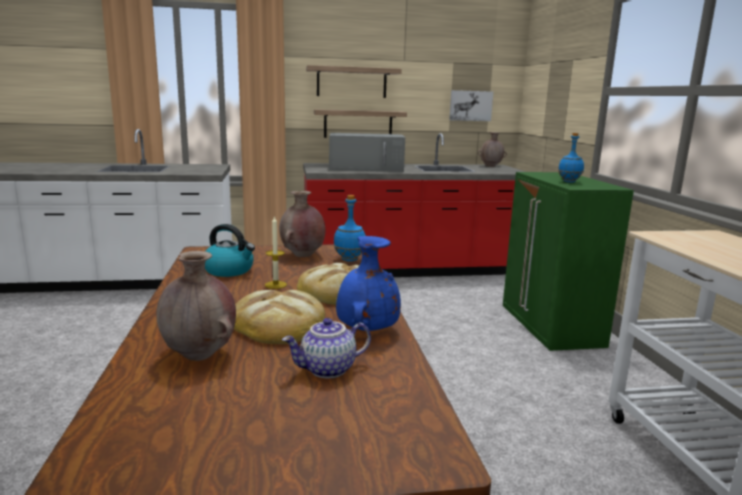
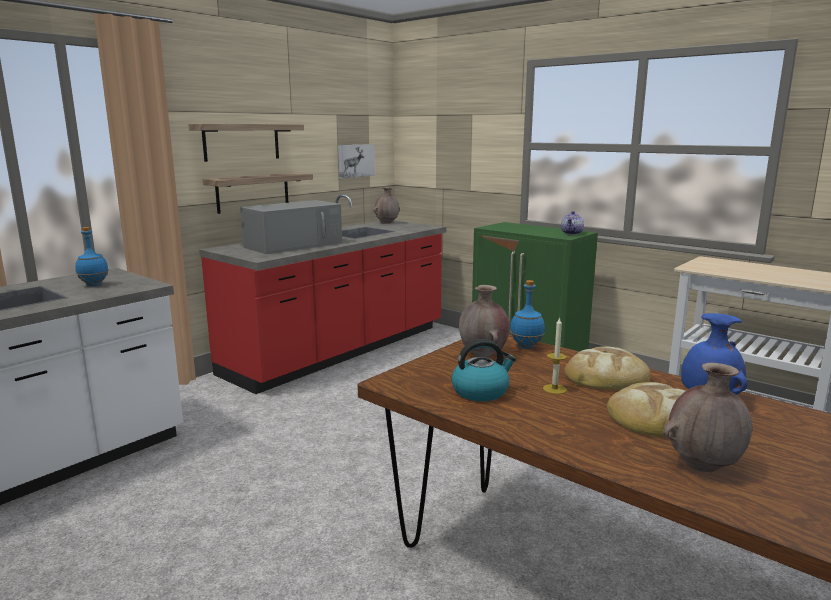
camera: 40 degrees left, 0 degrees up
teapot [282,318,371,378] -> teapot moved to [561,211,584,235]
blue bottle [558,133,584,183] -> blue bottle moved to [75,227,109,286]

